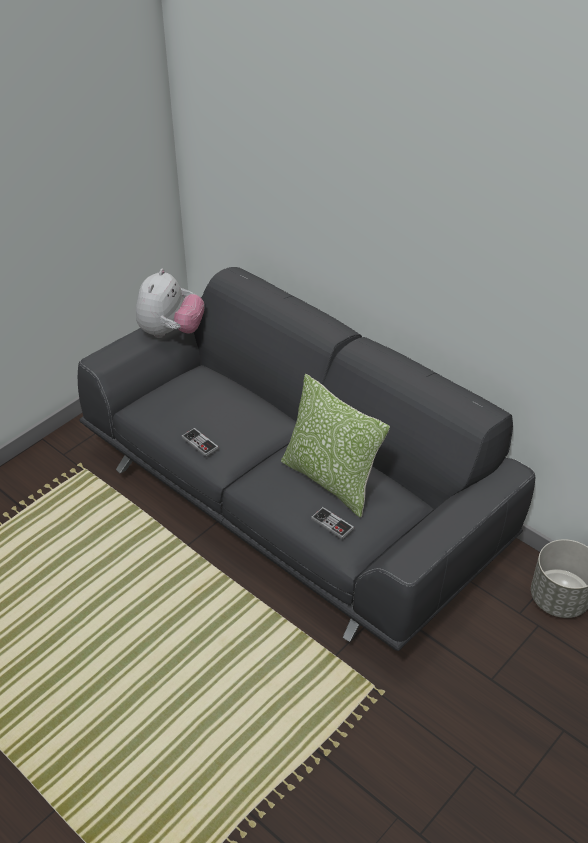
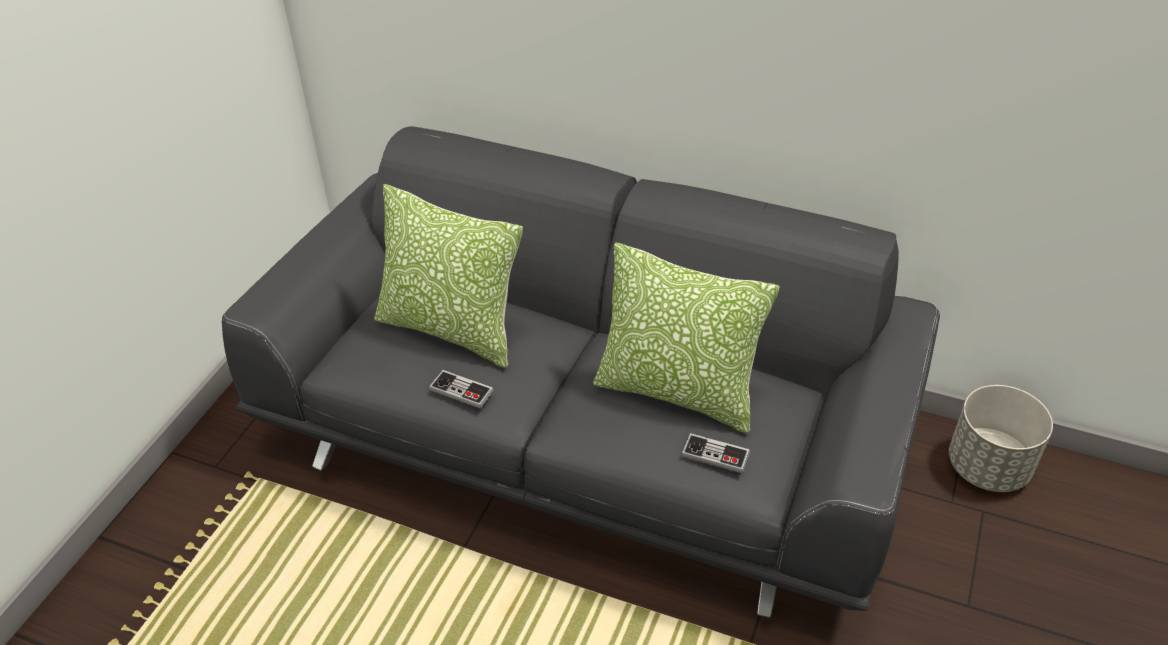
camera: 20 degrees left, 0 degrees up
plush toy [136,269,204,338] -> none
none -> pillow [374,184,523,368]

